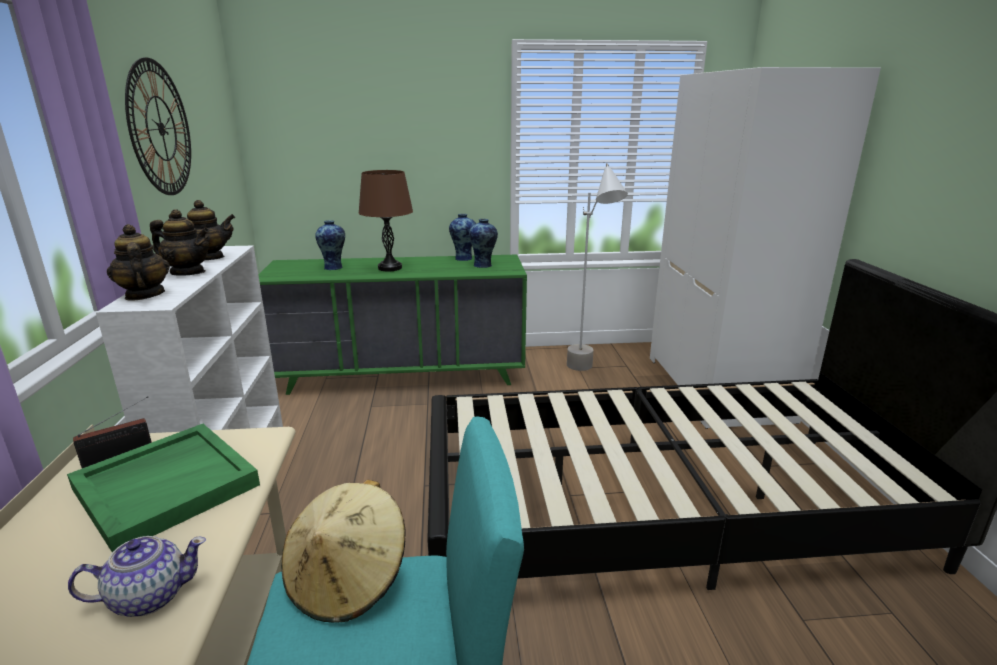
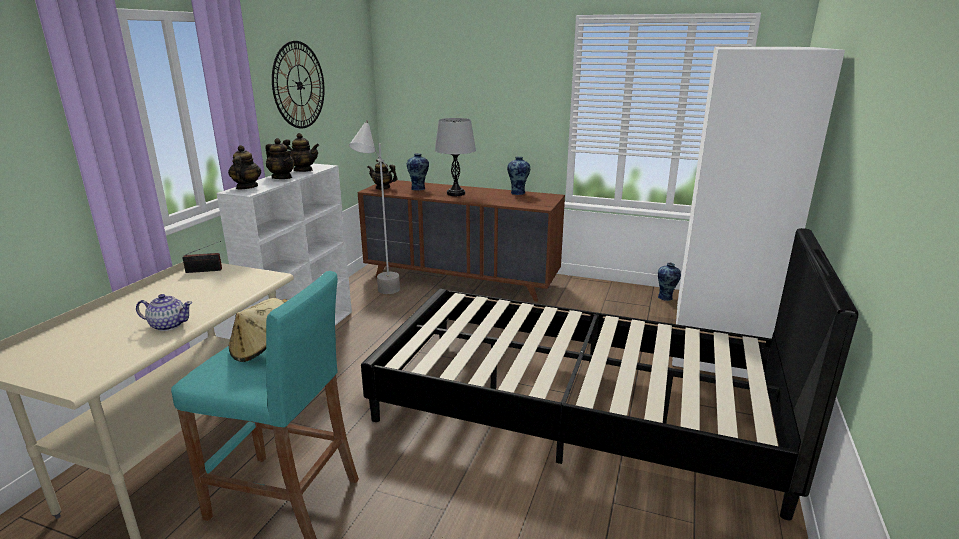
camera: 25 degrees right, 0 degrees up
green tray [67,424,260,552] -> none
green dresser [258,255,527,395] -> brown dresser [358,180,565,302]
brown table lamp [359,170,413,271] -> grey table lamp [435,118,476,196]
vase [469,219,498,268] -> vase moved to [658,263,681,301]
grey floor lamp [567,163,628,371] -> grey floor lamp moved to [349,120,400,294]
none -> teapot [368,162,398,190]

